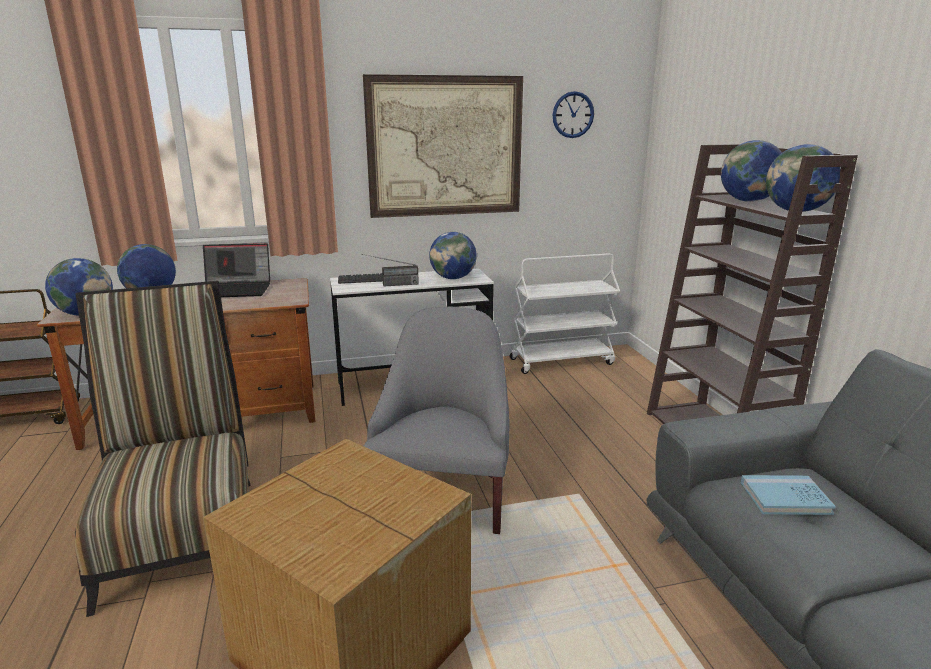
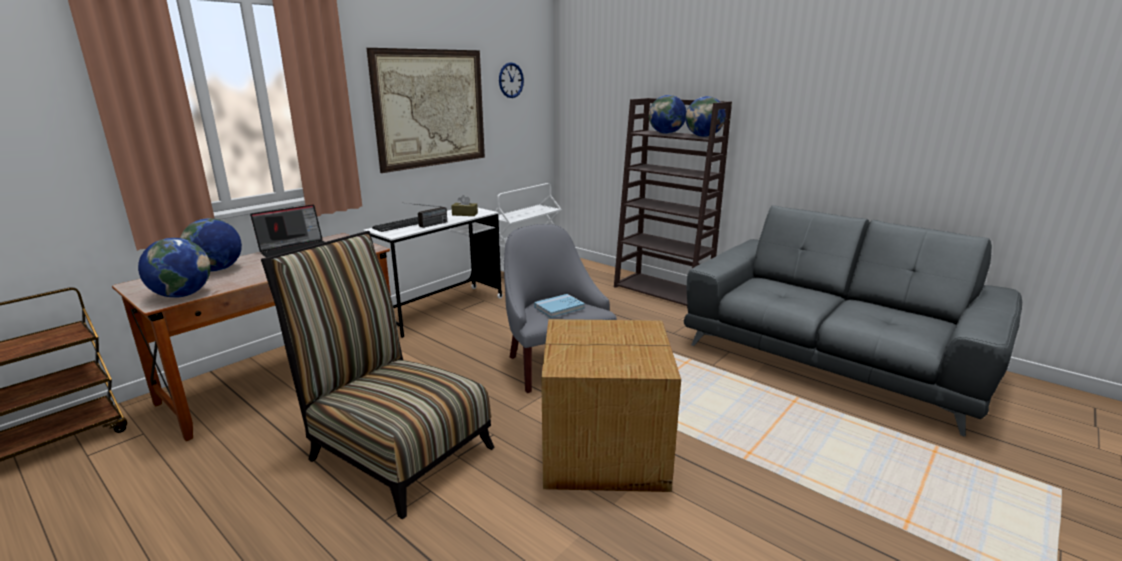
camera: 35 degrees left, 0 degrees up
globe [429,232,477,279] -> brown tissue box [451,195,478,216]
blue book [741,475,836,515] -> blue book moved to [534,294,585,318]

